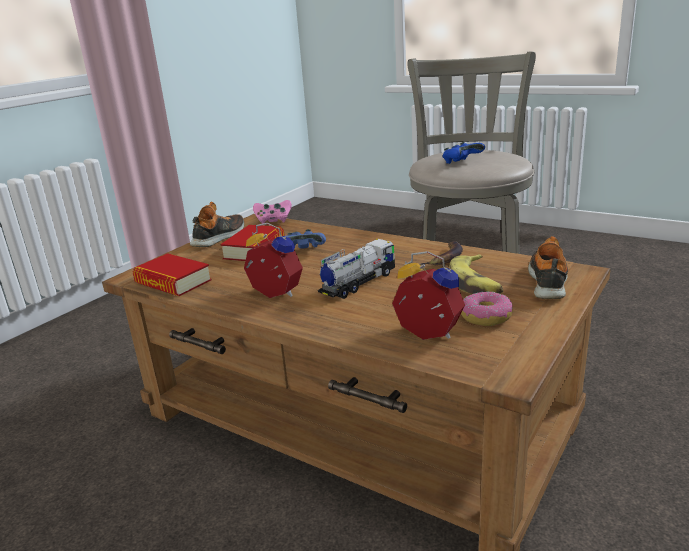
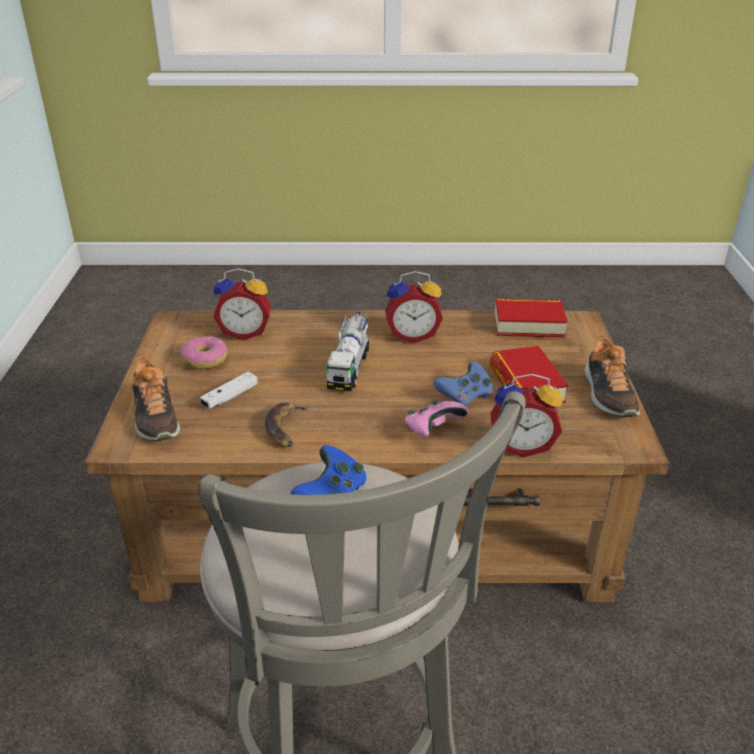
camera: 145 degrees right, 10 degrees up
pink game controller [253,200,292,224] -> pink game controller moved to [404,400,469,437]
banana [450,254,503,294] -> white game controller [200,372,258,409]
none -> alarm clock [490,374,562,458]

